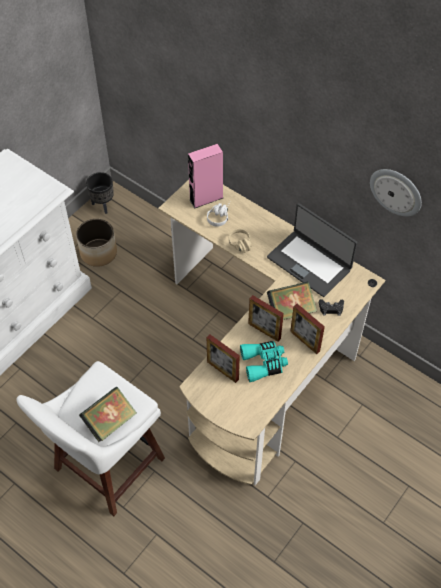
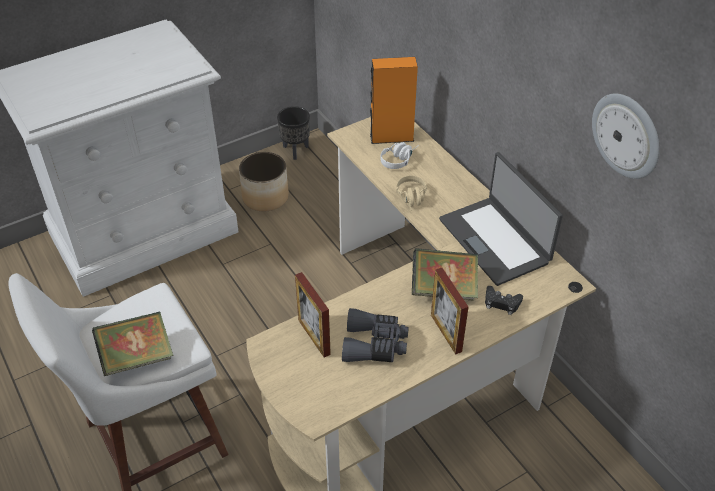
camera: 20 degrees right, 10 degrees down
pink speaker [188,144,223,209] -> orange speaker [370,57,418,144]
turquoise binoculars [240,341,288,382] -> grey binoculars [342,308,409,362]
picture frame [248,295,284,342] -> none

